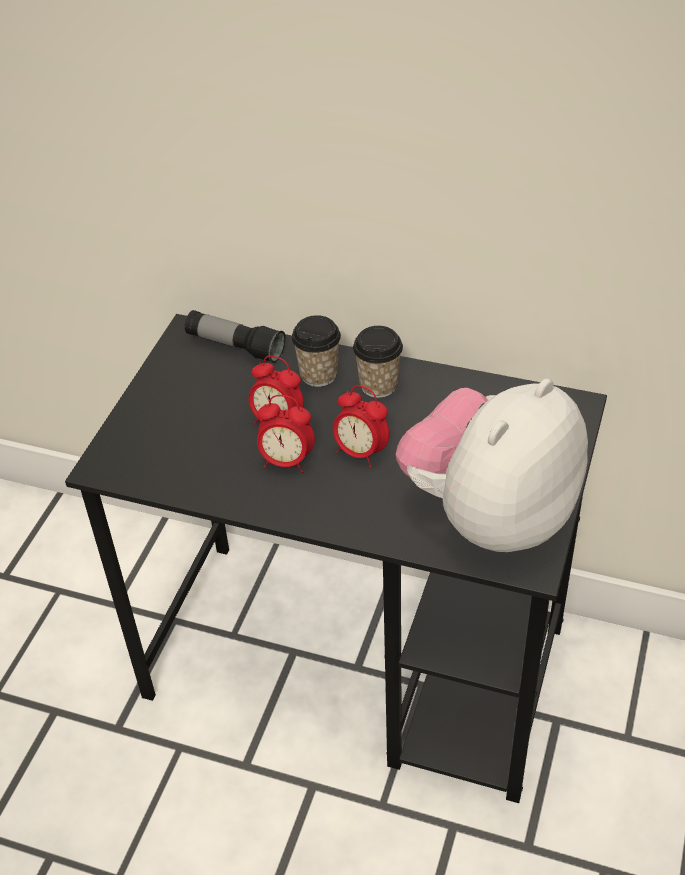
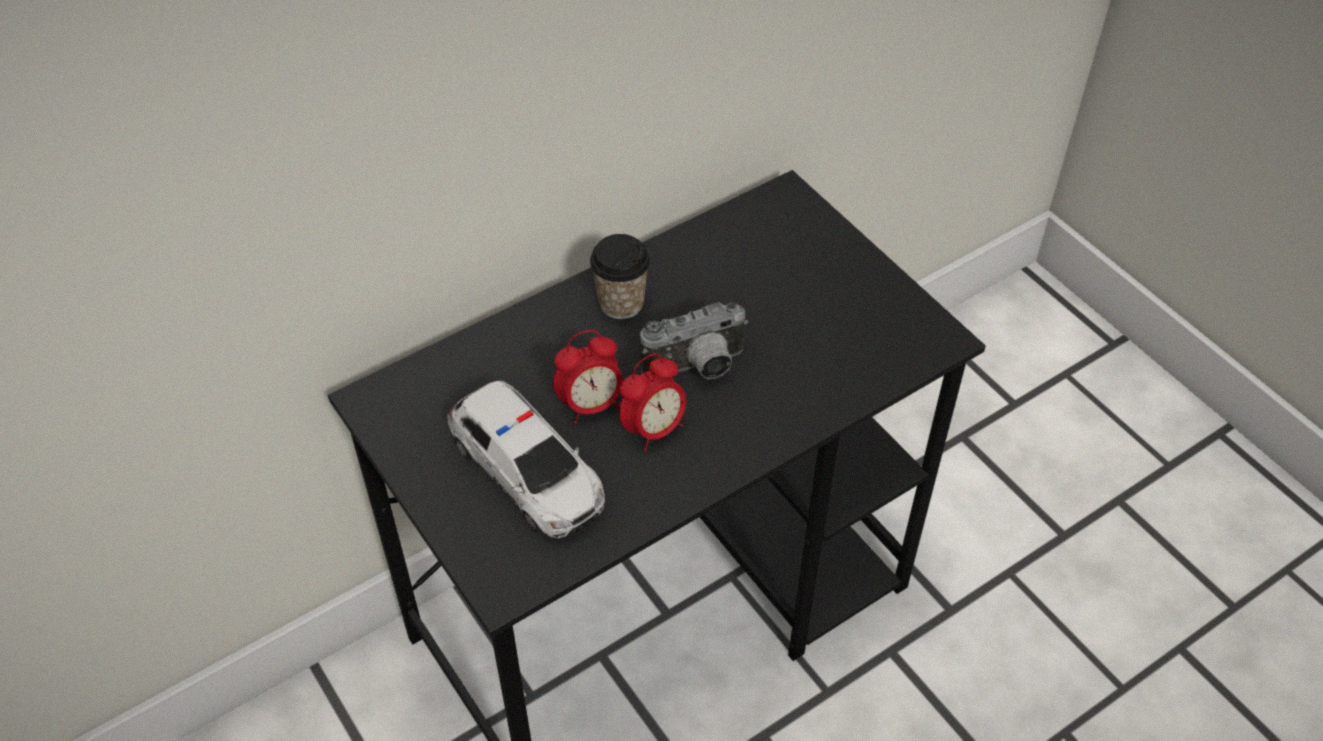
camera: 55 degrees left, 5 degrees up
flashlight [185,310,286,363] -> none
cup [292,315,341,387] -> none
alarm clock [333,385,390,467] -> camera [640,302,749,379]
plush toy [396,378,588,552] -> none
none -> toy car [447,380,605,539]

